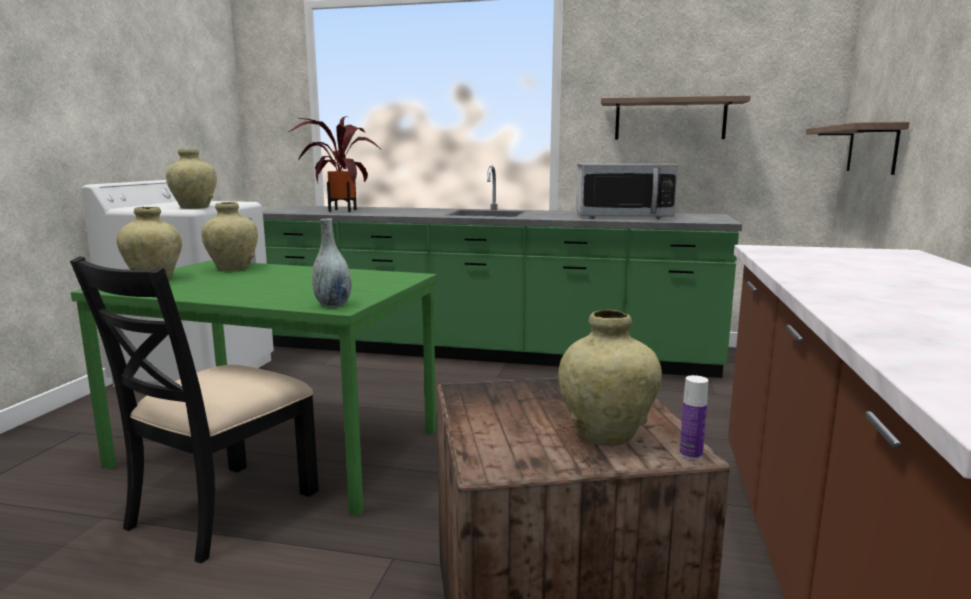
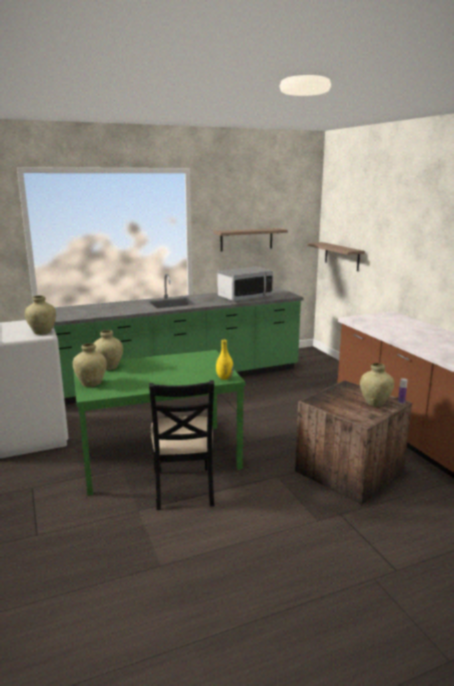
camera: 35 degrees left, 5 degrees up
potted plant [288,116,382,212] -> none
grey vase [312,218,351,307] -> yellow vase [216,340,234,380]

